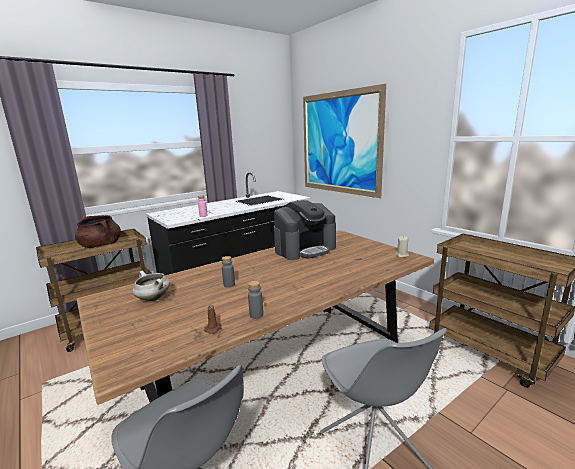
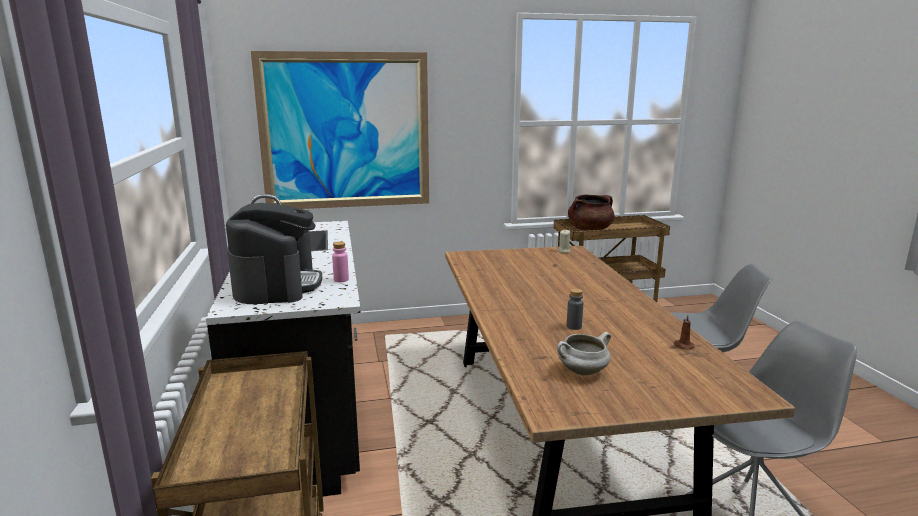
camera: 65 degrees left, 0 degrees up
brown cooking pot [75,215,121,248] -> brown cooking pot moved to [568,195,614,231]
grey bottle [248,281,263,319] -> none
coffee machine [274,200,336,260] -> coffee machine moved to [226,203,322,304]

